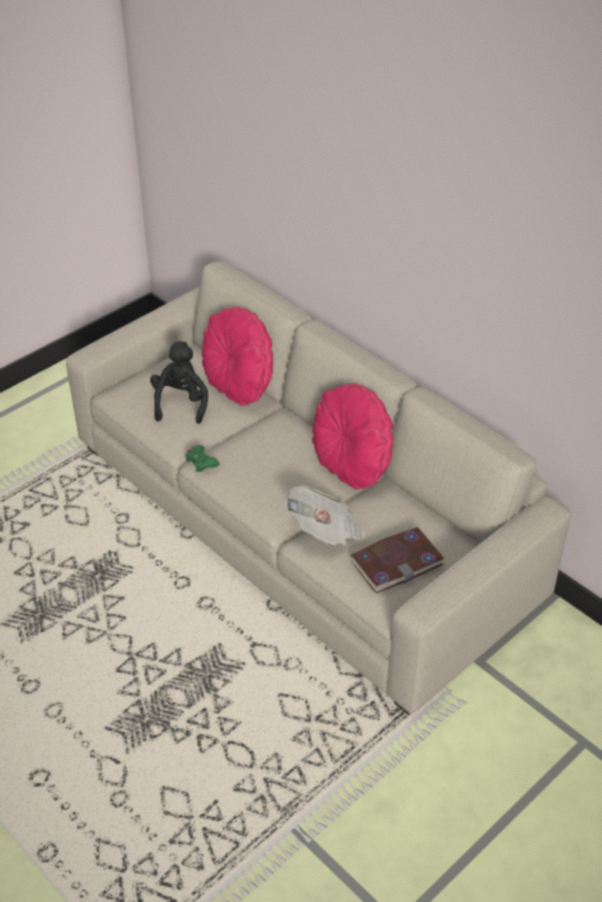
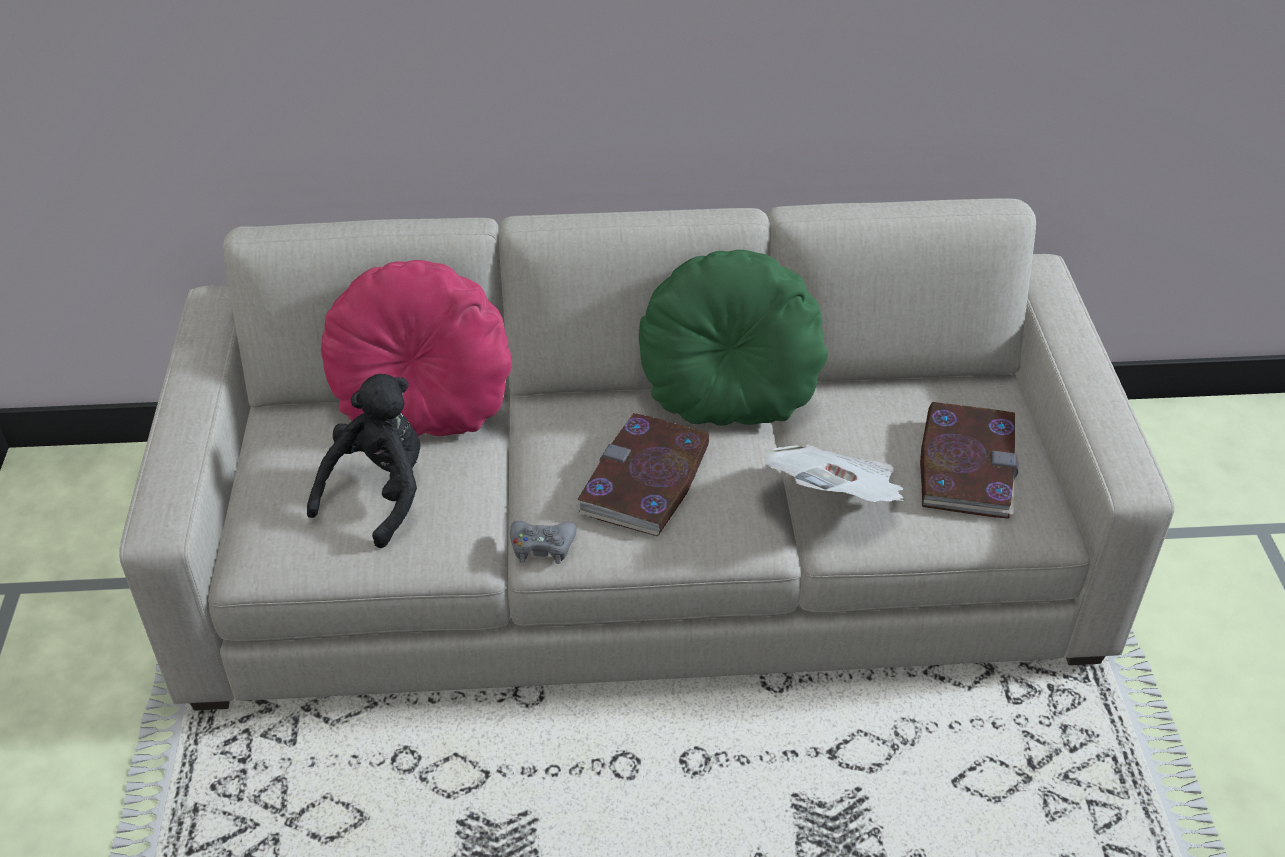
camera: 50 degrees left, 0 degrees up
black plush toy [150,341,208,424] -> black plush toy turned 75 degrees clockwise [307,374,421,548]
green game controller [186,445,220,472] -> grey game controller [510,521,577,564]
pink pillow [312,383,393,490] -> green pillow [639,250,828,426]
none -> book [576,413,709,536]

